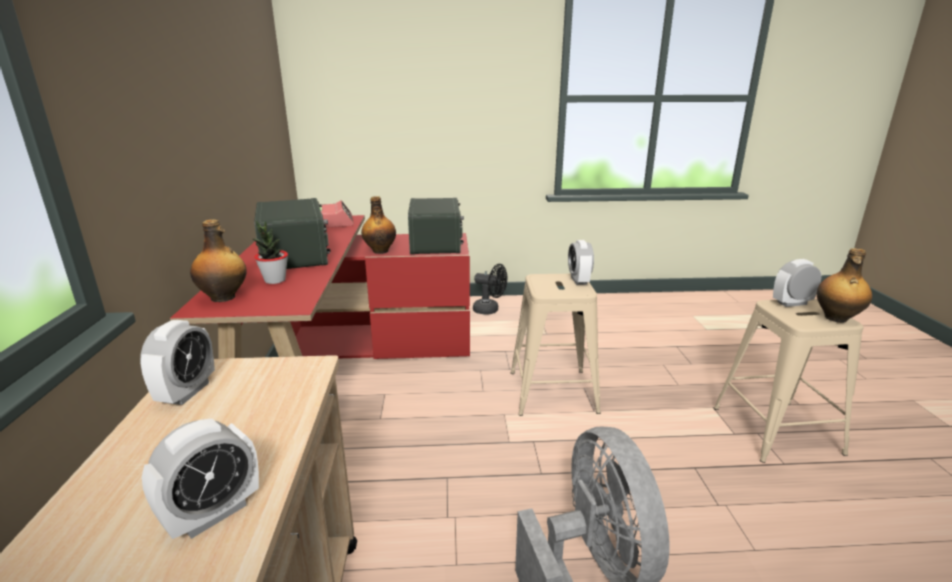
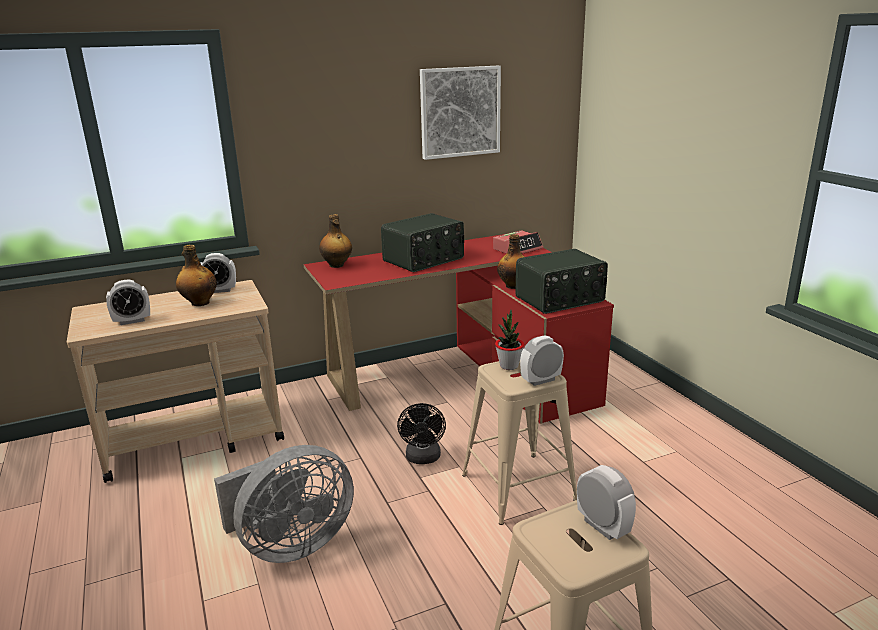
camera: 70 degrees right, 0 degrees up
alarm clock [142,419,259,539] -> alarm clock turned 45 degrees counterclockwise [106,279,150,325]
potted plant [253,221,288,284] -> potted plant moved to [495,310,524,370]
black fan [473,264,507,315] -> black fan moved to [397,403,446,464]
bottle [817,248,872,323] -> bottle moved to [176,245,217,306]
none -> picture [420,66,501,160]

